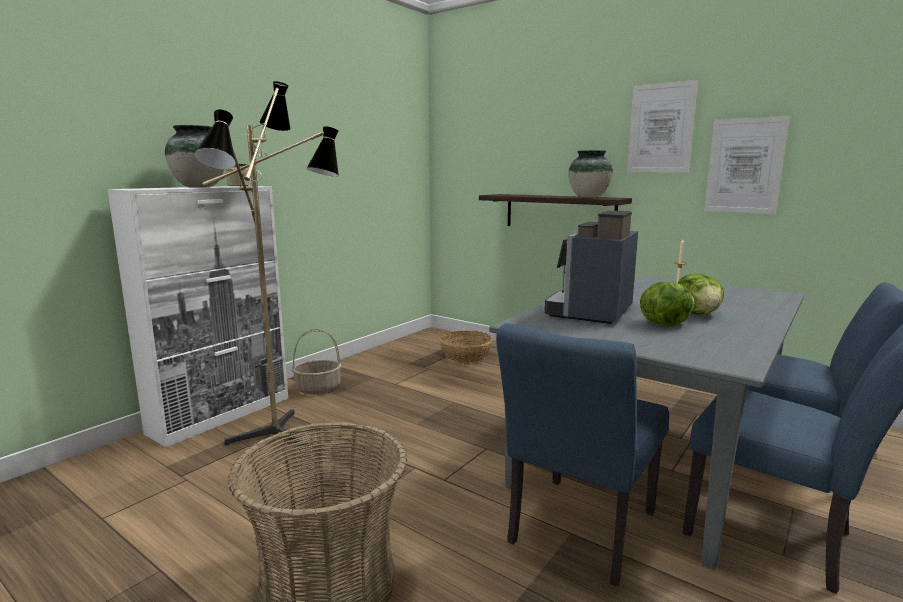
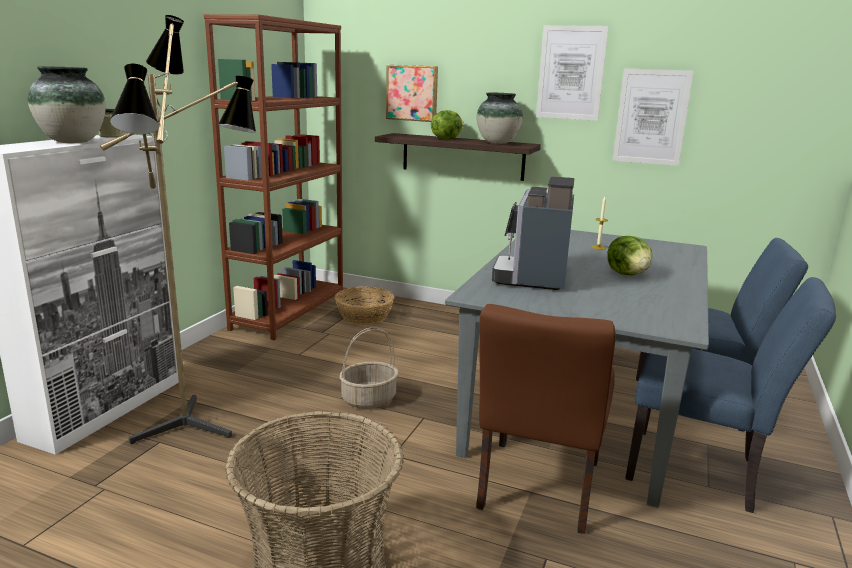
camera: 15 degrees left, 5 degrees up
basket [292,329,341,394] -> basket moved to [339,327,398,409]
blue chair [496,323,669,586] -> brown chair [476,304,616,534]
lettuce [640,281,695,326] -> lettuce moved to [431,110,464,139]
none -> brown bookcase [204,14,343,340]
none -> picture [386,65,438,122]

